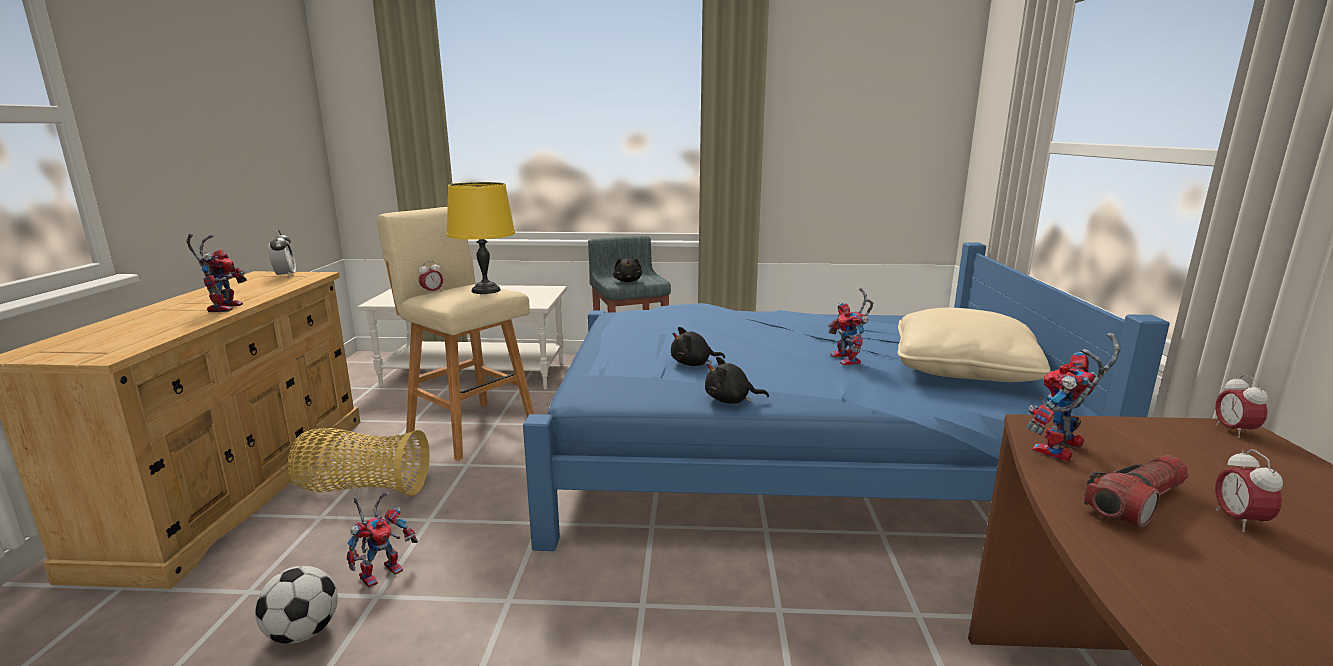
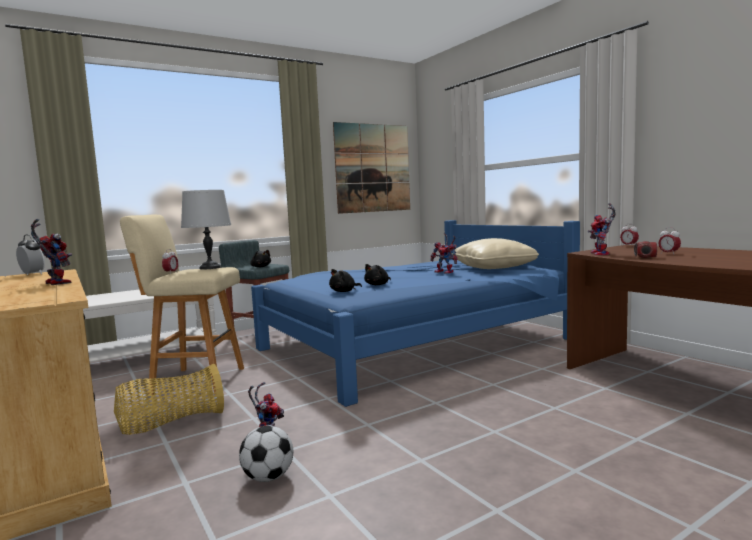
camera: 35 degrees left, 10 degrees down
yellow table lamp [447,182,515,294] -> grey table lamp [181,190,231,269]
black plush toy [705,357,769,404] -> black plush toy moved to [329,269,362,292]
none -> picture [333,122,410,214]

